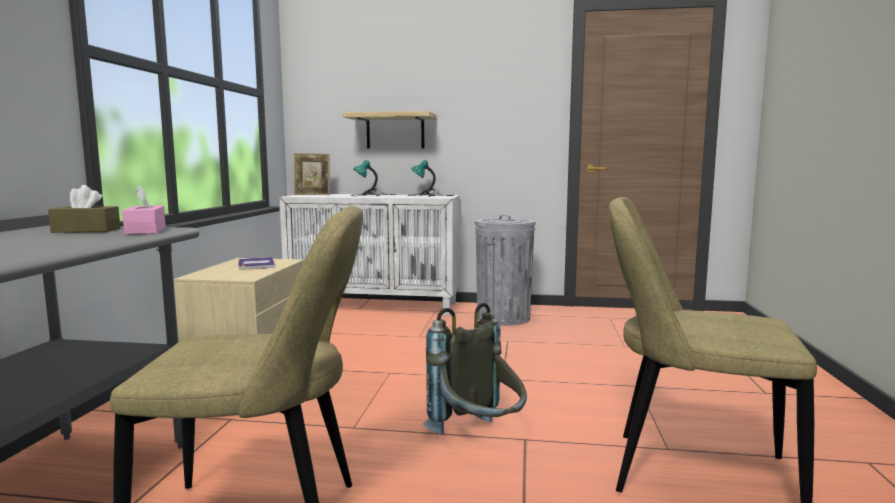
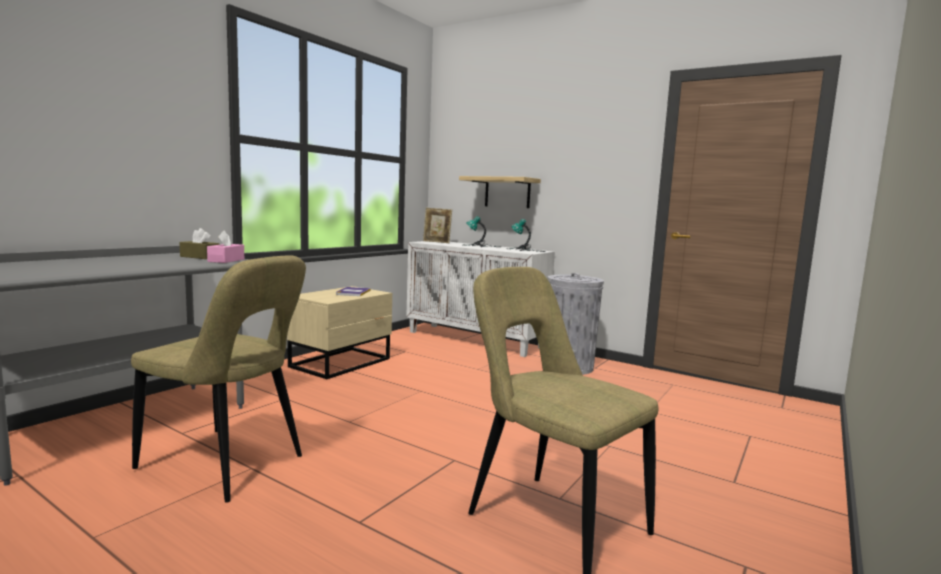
camera: 25 degrees right, 0 degrees up
grey backpack [423,303,527,435] -> none

